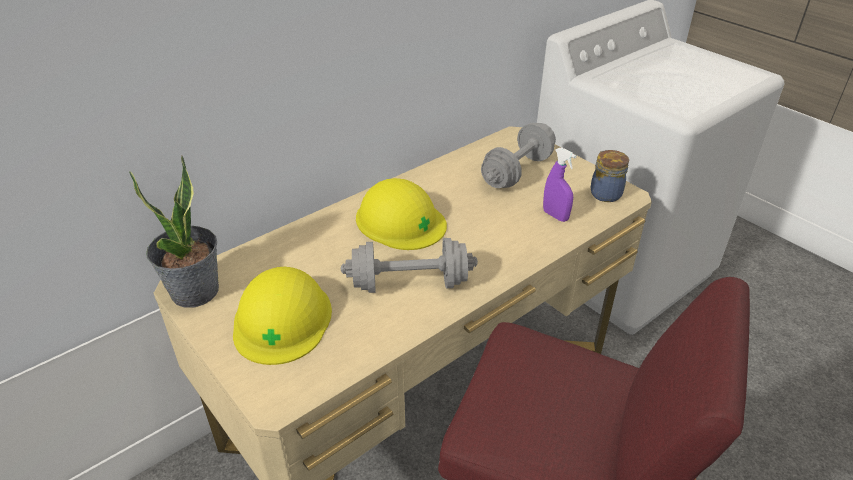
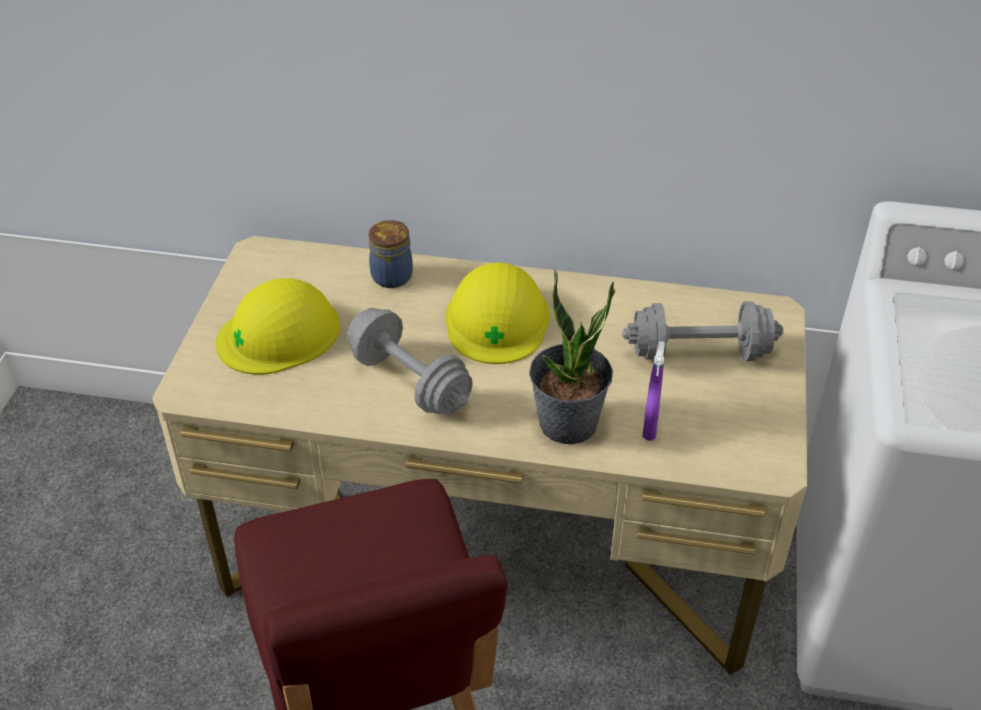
camera: 50 degrees right, 5 degrees up
potted plant [129,156,219,308] -> potted plant moved to [529,269,615,444]
jar [591,150,629,202] -> jar moved to [369,220,413,288]

